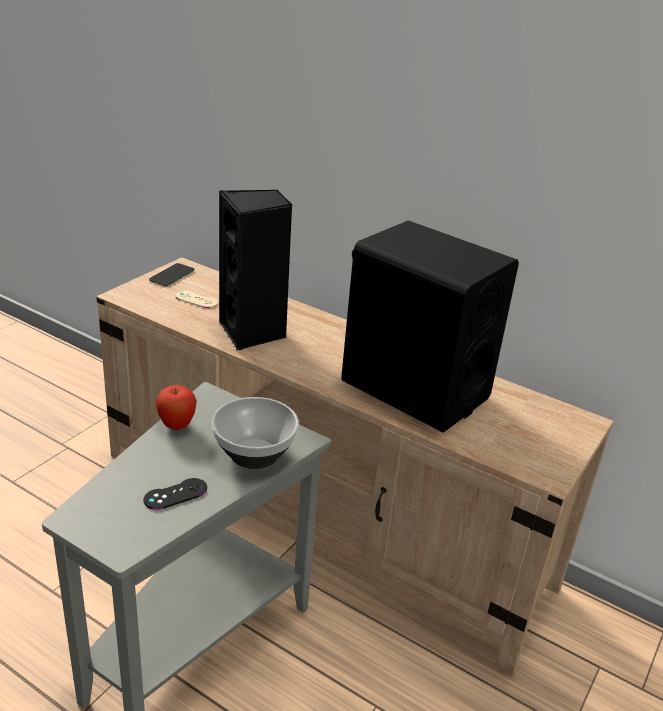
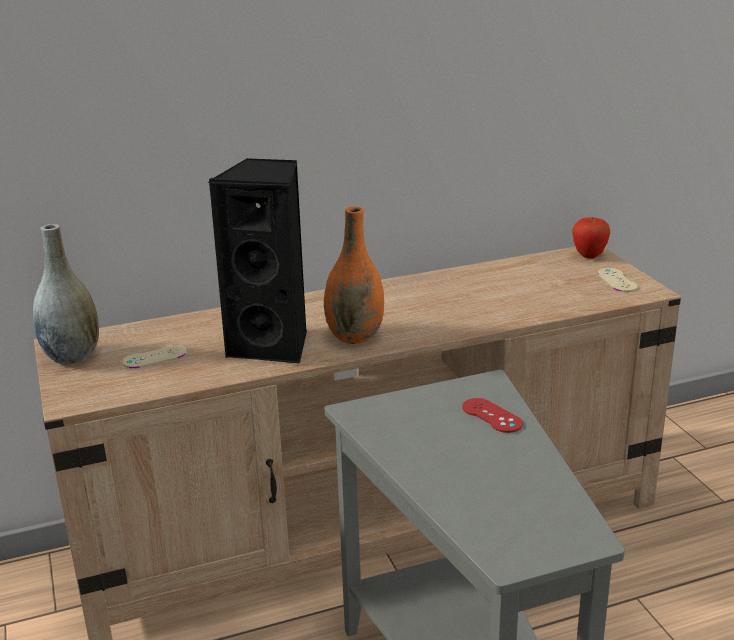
camera: 50 degrees left, 5 degrees down
black game controller [144,478,207,510] -> none
phone [149,263,194,286] -> grey vase [33,224,99,365]
apple [156,385,197,430] -> apple moved to [572,218,610,259]
bowl [212,397,299,469] -> red game controller [462,398,523,433]
black speaker [341,220,519,432] -> none
none -> orange vase [324,207,384,344]
none -> beige game controller [598,268,638,292]

